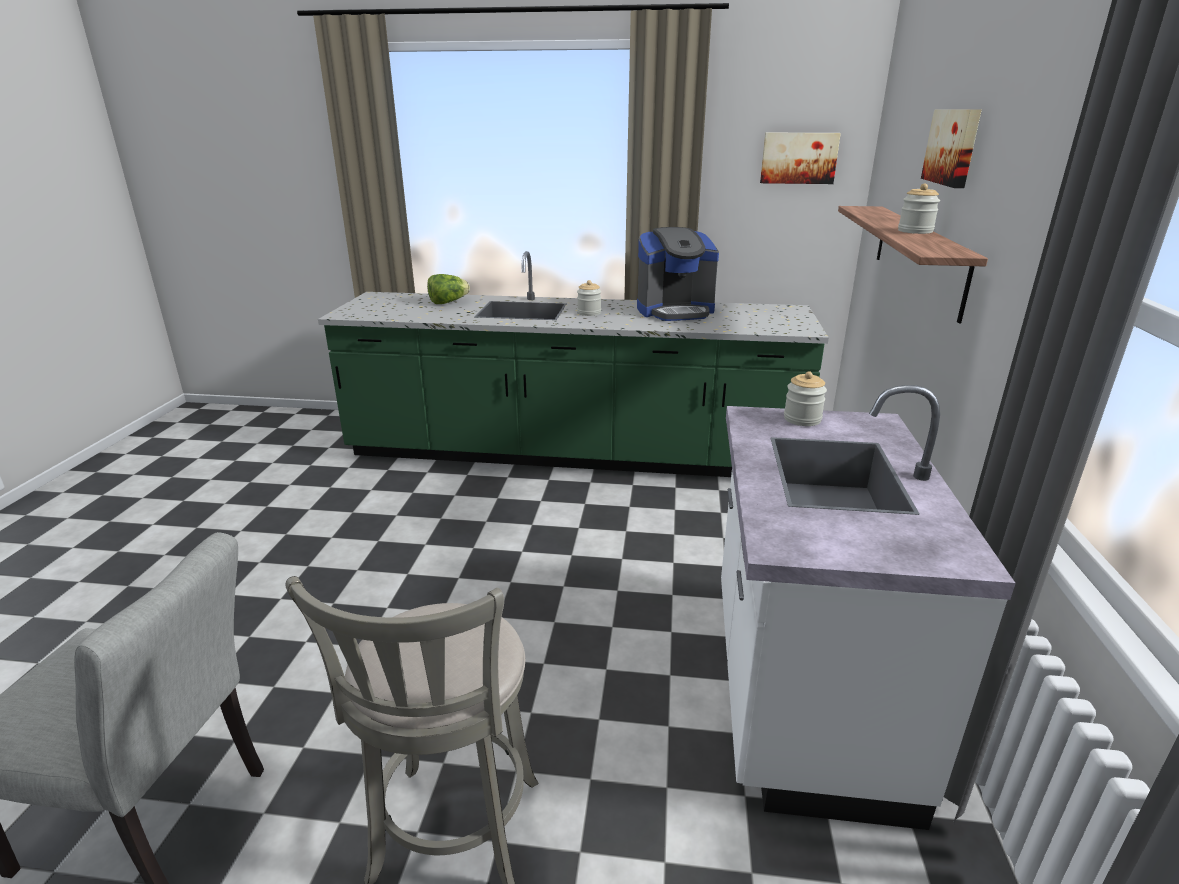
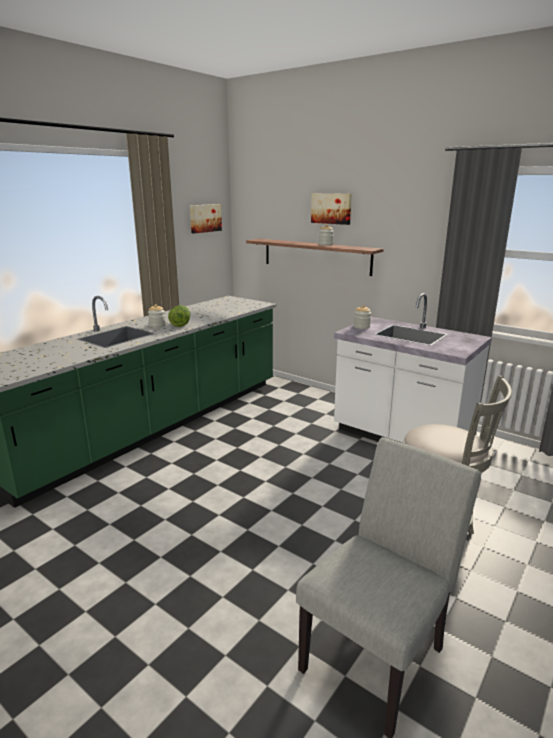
camera: 60 degrees left, 5 degrees down
lettuce [427,274,470,304] -> lettuce moved to [168,305,190,327]
coffee machine [637,227,719,321] -> none

